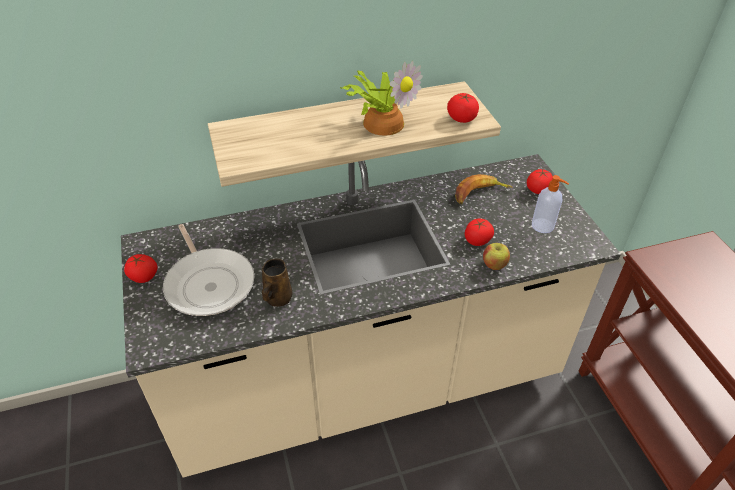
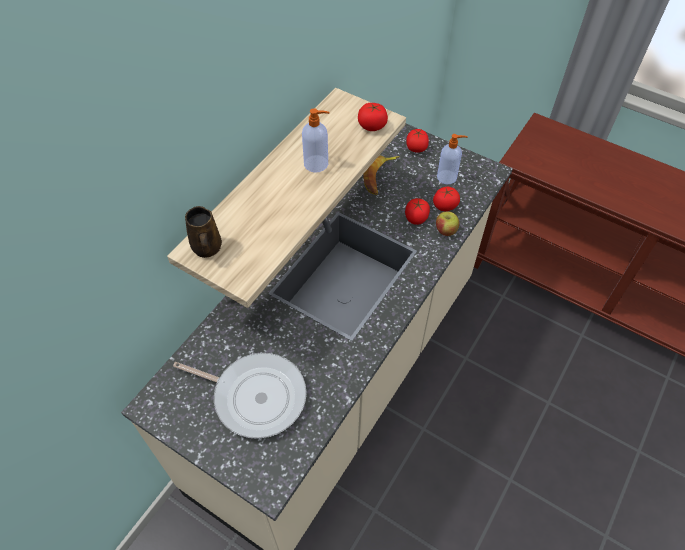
camera: 40 degrees left, 10 degrees up
tomato [124,254,158,283] -> tomato moved to [433,187,460,211]
brown mug [262,259,292,307] -> brown mug moved to [185,206,222,258]
potted plant [340,61,423,136] -> soap dispenser [302,108,329,173]

